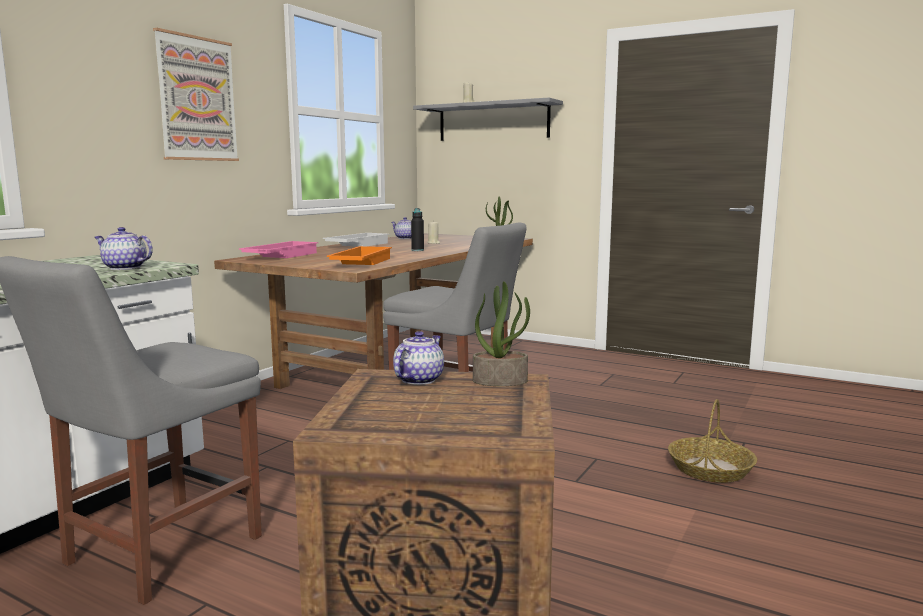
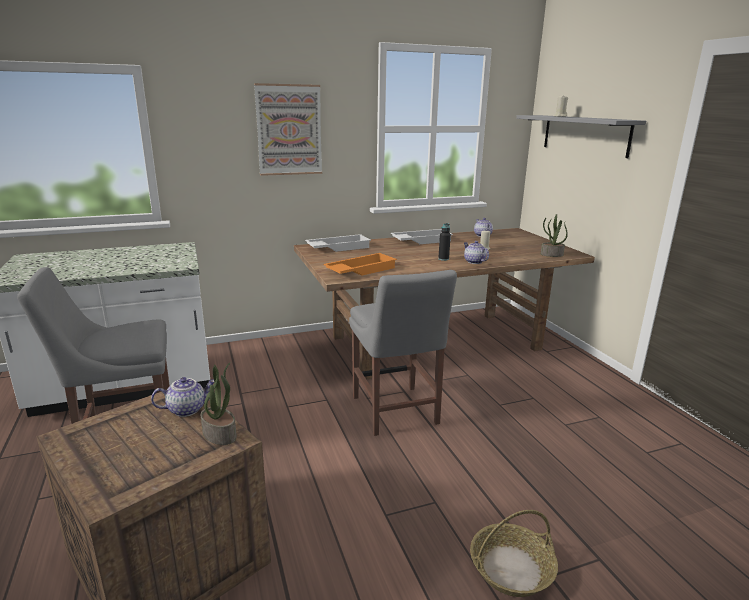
camera: 40 degrees right, 10 degrees up
teapot [95,227,153,270] -> teapot moved to [464,241,489,264]
pink tray [239,241,319,258] -> white tray [305,234,371,252]

